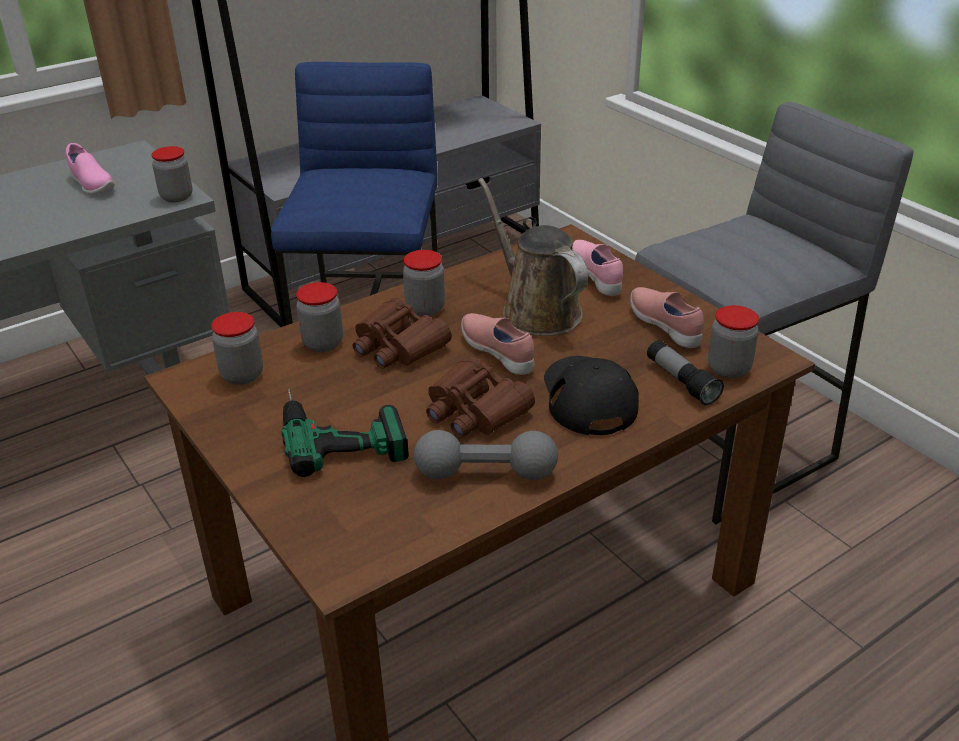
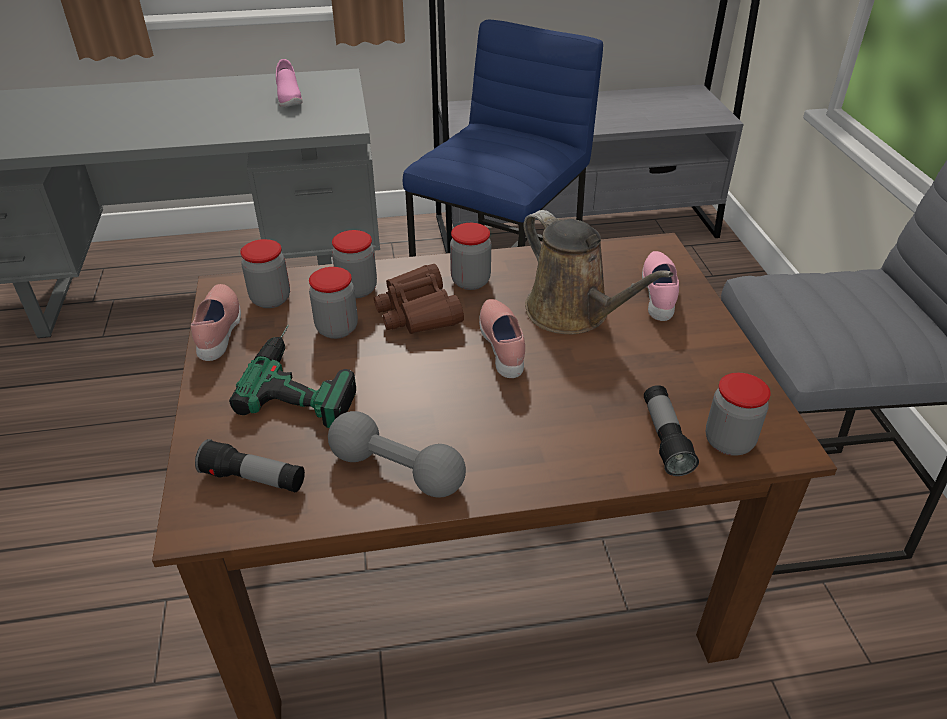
camera: 25 degrees right, 5 degrees up
jar [151,146,193,203] -> jar moved to [309,267,358,339]
brown binoculars [426,356,535,438] -> none
brown watering can [478,178,588,336] -> brown watering can turned 150 degrees clockwise [523,210,673,334]
black cap [544,356,639,435] -> none
pink shoe [630,287,704,348] -> pink shoe moved to [191,284,241,361]
none -> flashlight [195,439,305,492]

